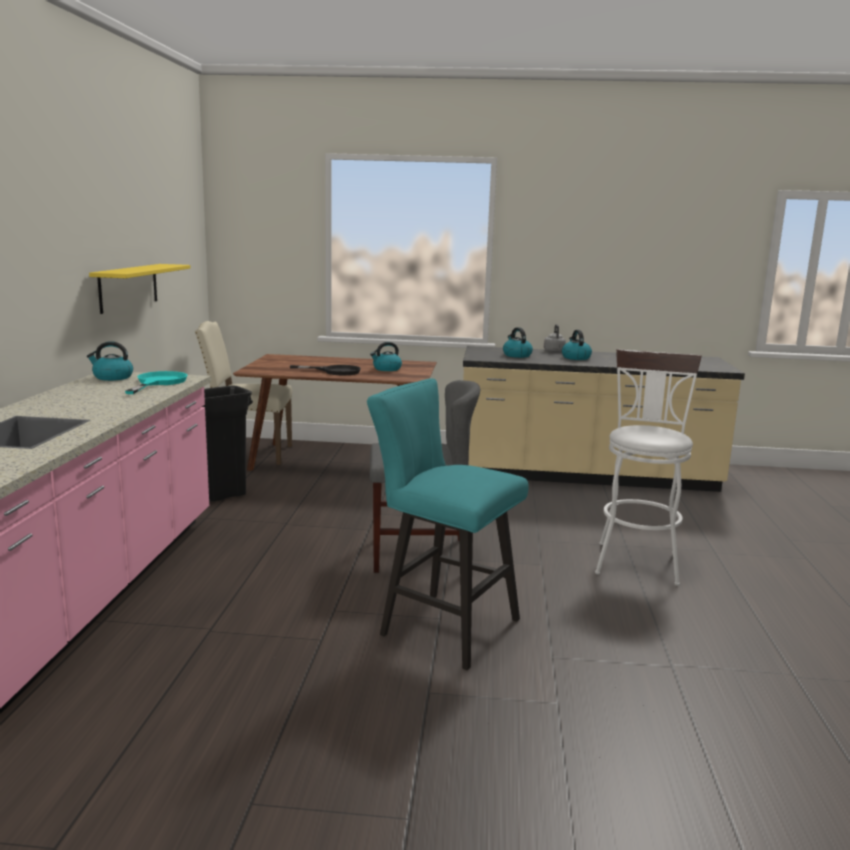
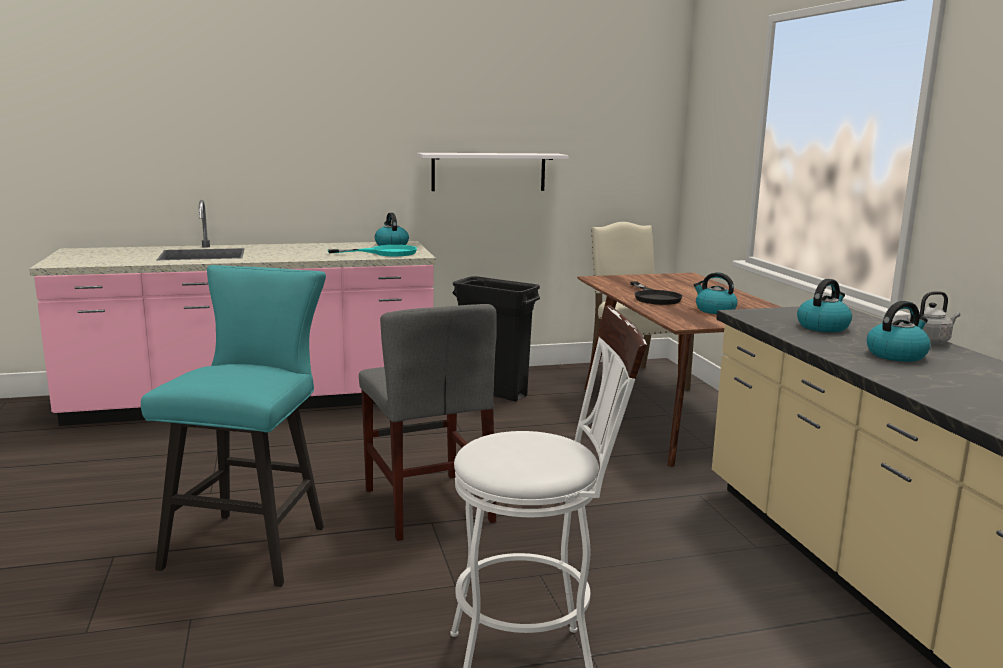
camera: 70 degrees right, 0 degrees up
yellow shelf [89,264,191,314] -> white shelf [417,153,569,191]

